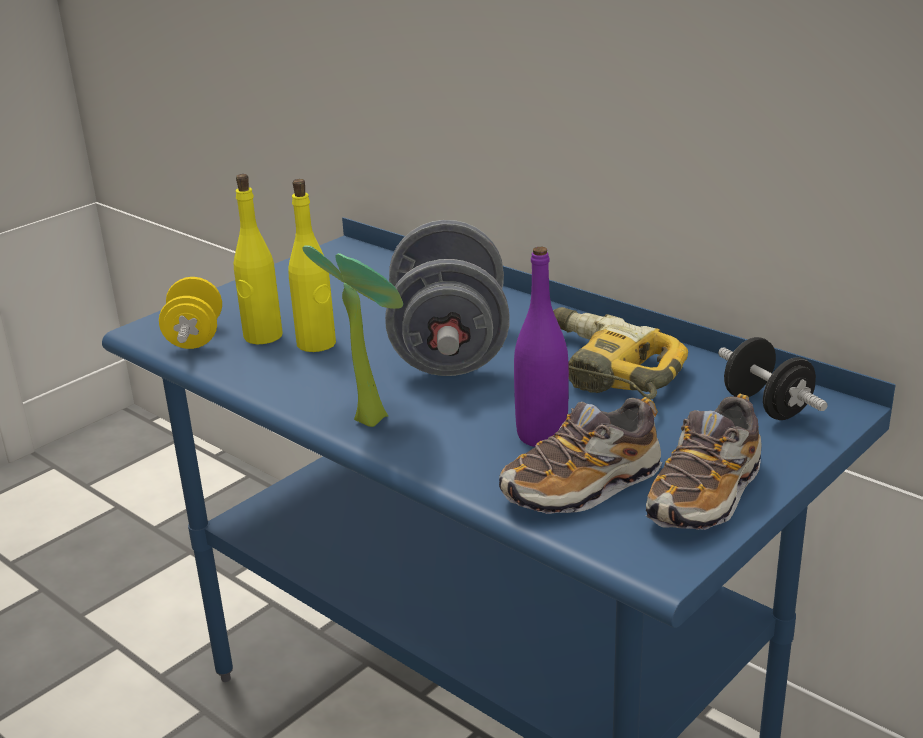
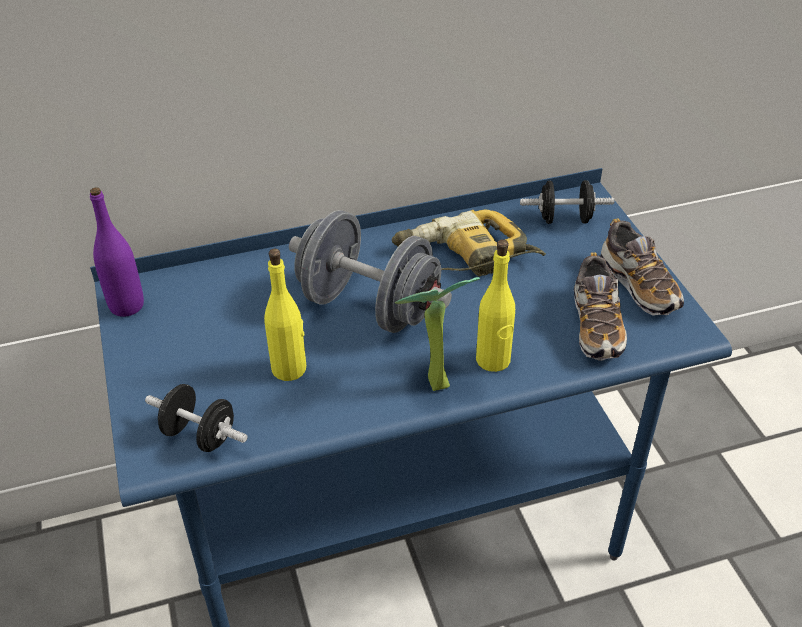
camera: 60 degrees left, 15 degrees up
yellow dumbbell [159,277,222,349] -> black dumbbell [145,384,248,452]
yellow bottle [234,174,283,345] -> yellow bottle moved to [476,239,515,372]
purple bottle [514,247,569,447] -> purple bottle moved to [90,187,144,317]

